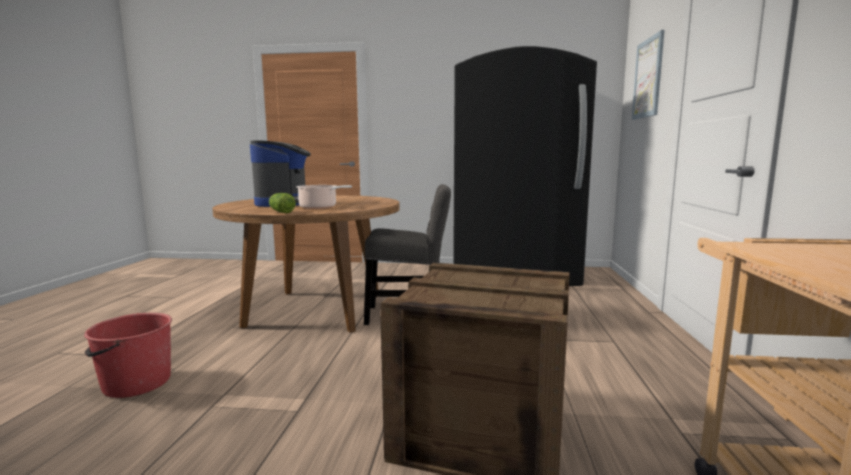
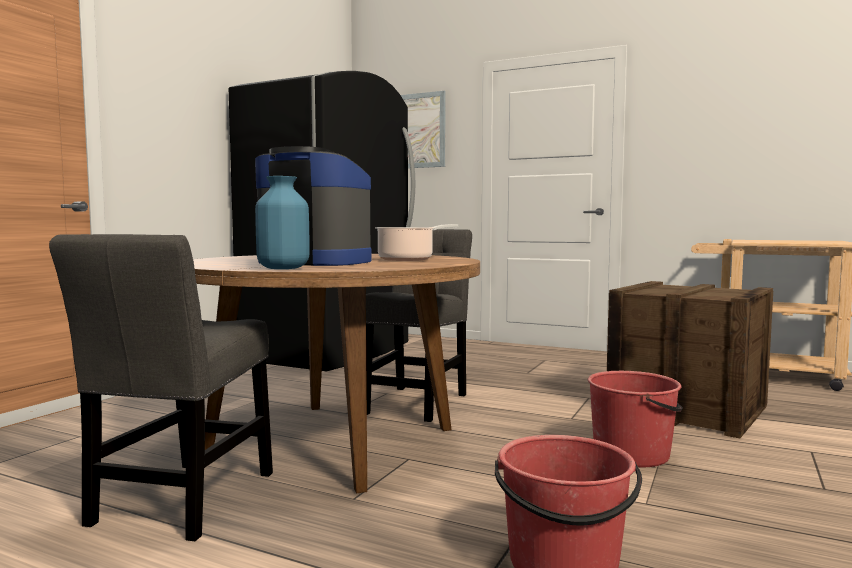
camera: 70 degrees left, 5 degrees down
lettuce [269,193,296,213] -> none
none -> grey chair [49,234,273,541]
none -> blue vase [255,176,310,269]
none -> red bucket [588,371,683,467]

